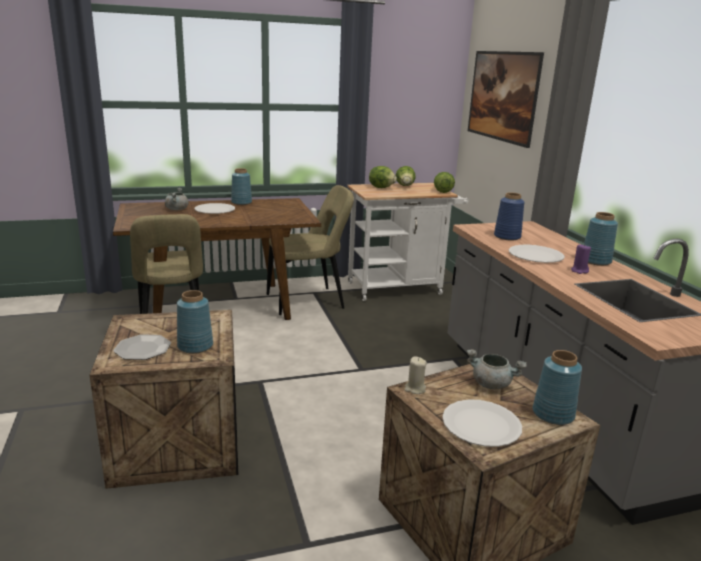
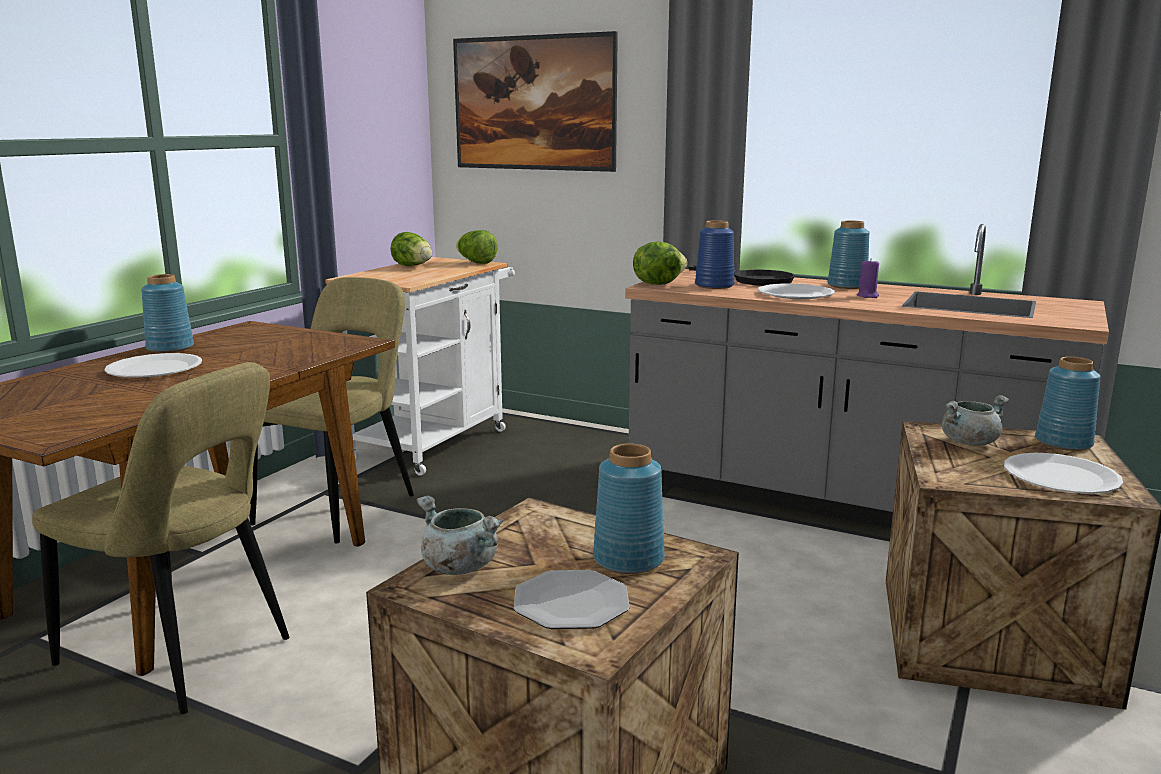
camera: 45 degrees left, 5 degrees down
grey cooking pot [165,188,189,210] -> grey cooking pot moved to [416,496,503,575]
lettuce [369,166,397,188] -> lettuce moved to [633,242,687,285]
beige candle [405,356,427,394] -> none
none -> black frying pan [688,266,795,286]

